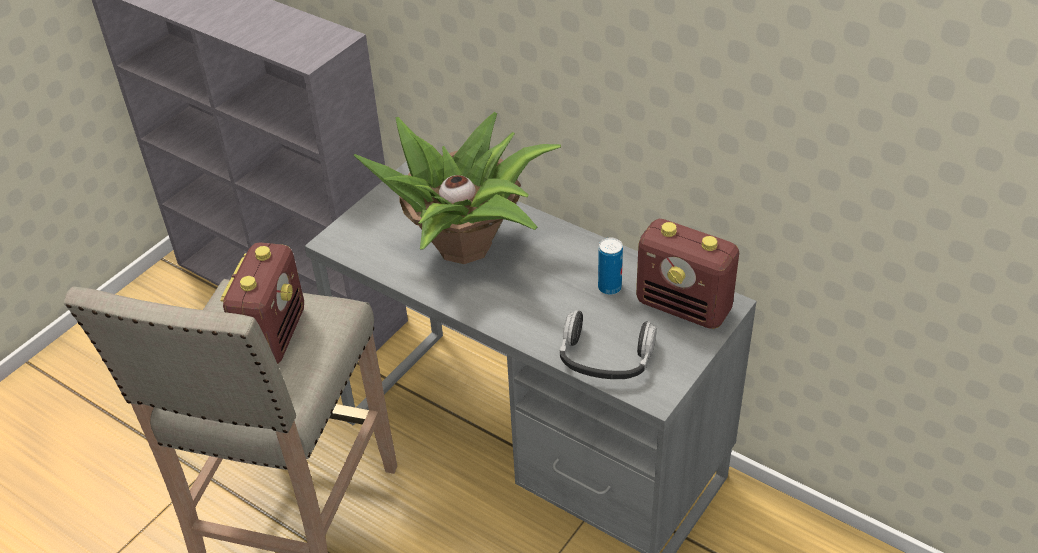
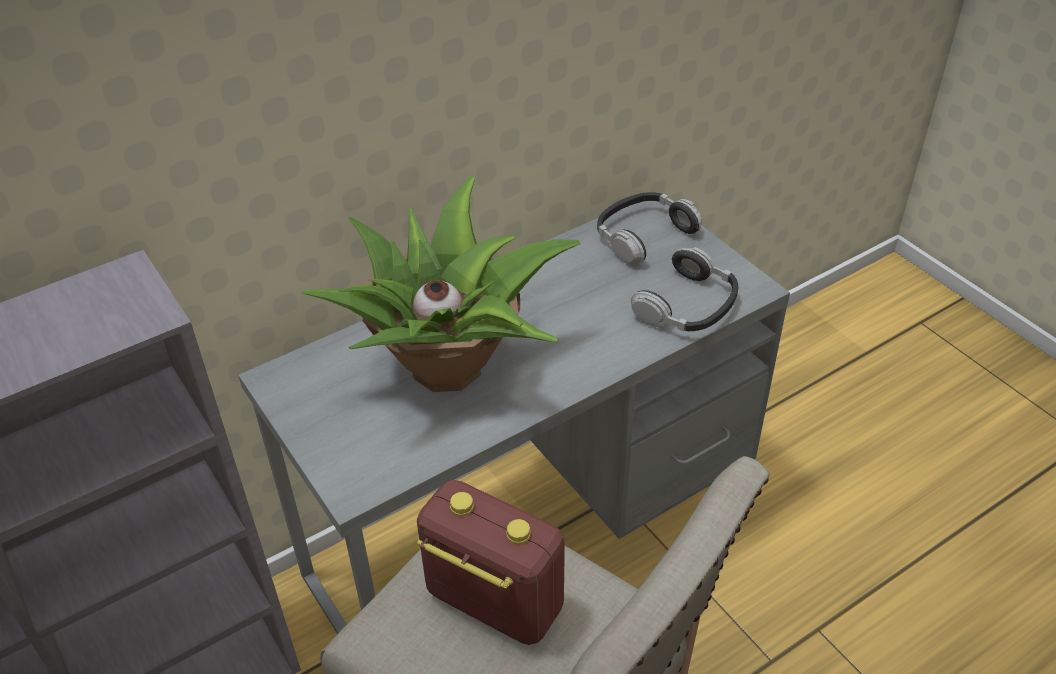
camera: 70 degrees left, 0 degrees up
can [598,237,623,295] -> none
radio [636,219,739,329] -> headphones [597,192,702,264]

